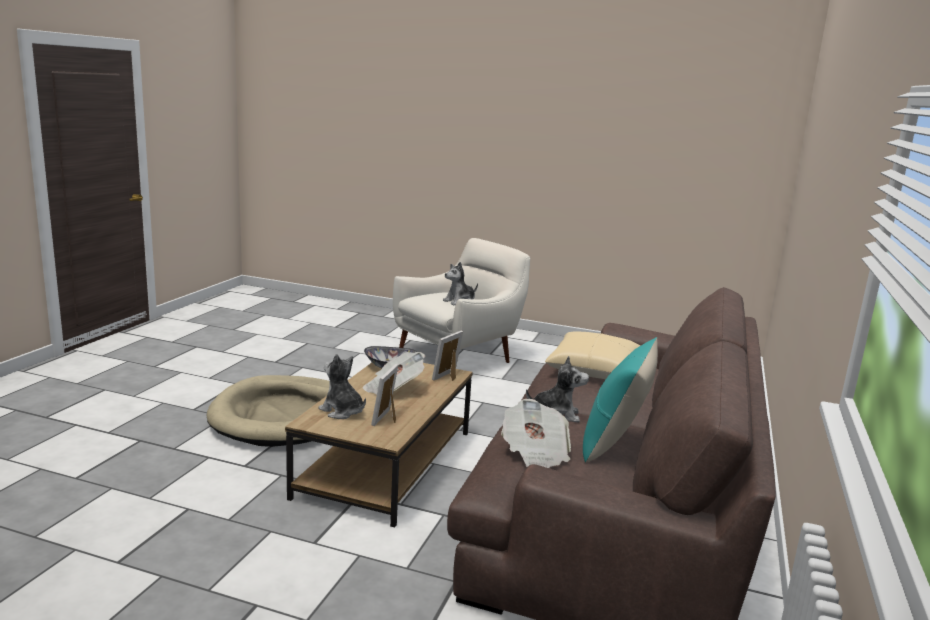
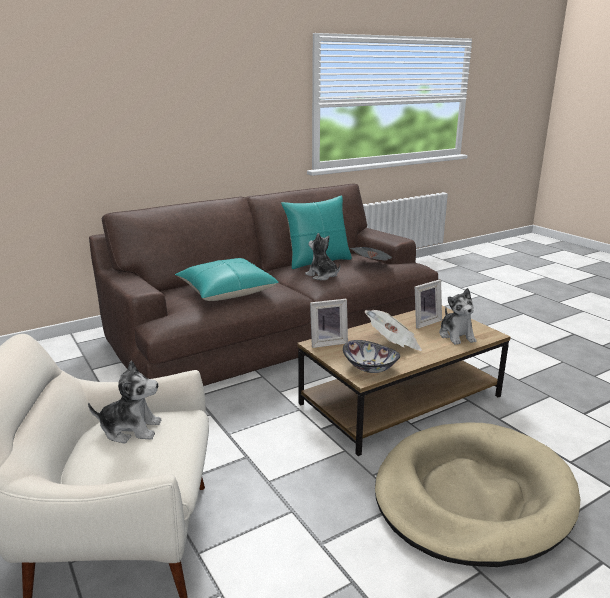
camera: 140 degrees left, 5 degrees up
beige pillow [545,332,640,379] -> turquoise pillow [175,258,279,301]

